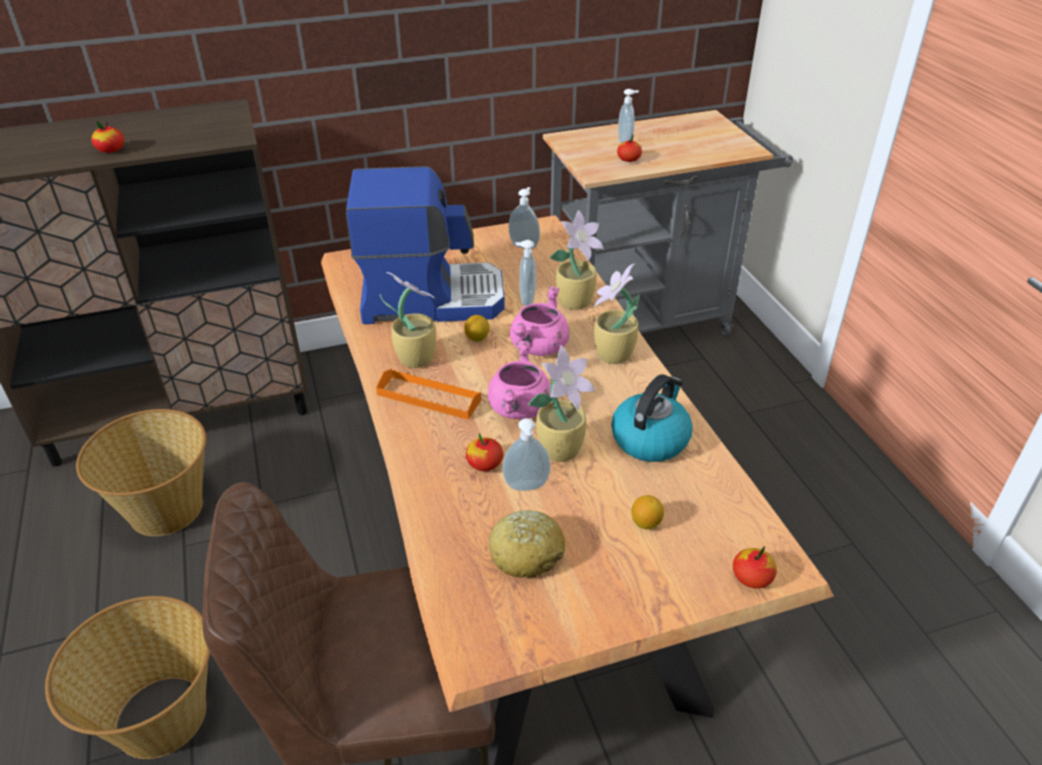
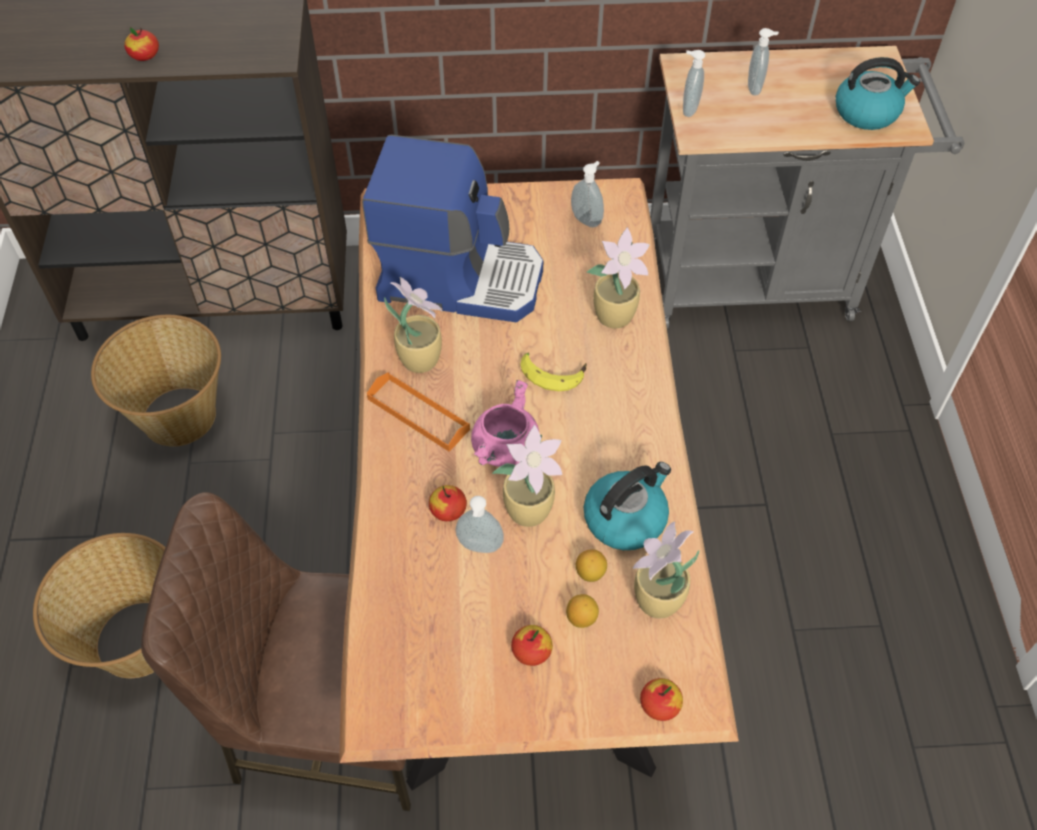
camera: 15 degrees right, 15 degrees up
lemon [464,315,489,342] -> lemon moved to [576,549,607,582]
bread [489,510,565,578] -> none
pink cooking pot [510,286,569,356] -> banana [520,353,587,391]
soap dispenser [515,240,536,306] -> soap dispenser moved to [683,50,705,117]
potted plant [594,263,639,364] -> potted plant moved to [633,521,699,618]
apple [617,135,642,162] -> apple moved to [511,625,553,666]
none -> kettle [836,57,920,130]

